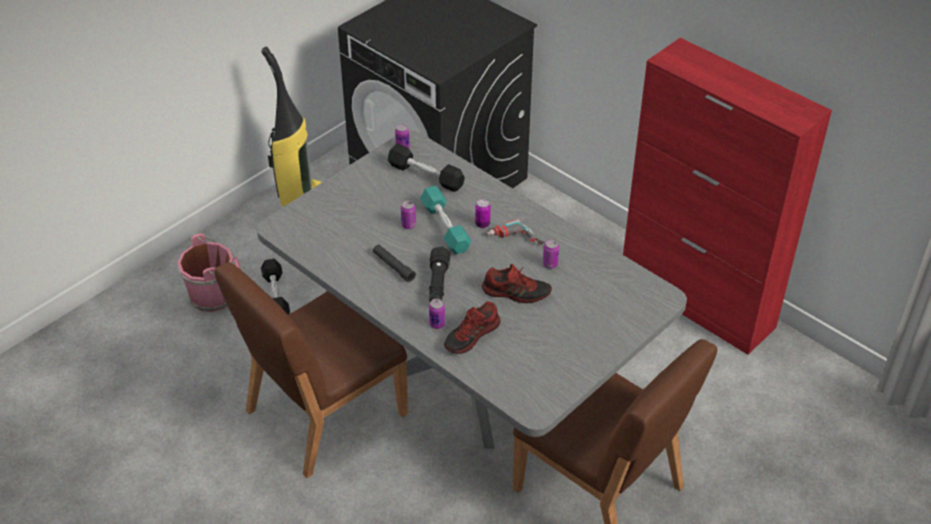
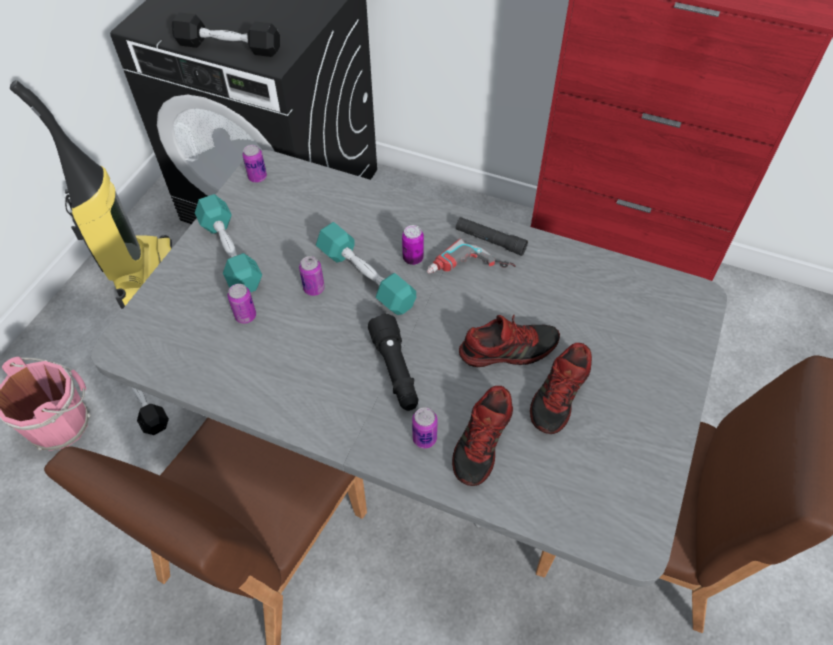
camera: 20 degrees left, 10 degrees up
black flashlight [373,245,416,282] -> black flashlight moved to [456,217,528,256]
black dumbbell [388,143,465,192] -> black dumbbell moved to [172,12,280,57]
can [543,239,559,269] -> can moved to [228,284,256,324]
none -> turquoise dumbbell [195,194,262,292]
none -> shoe [530,343,592,434]

